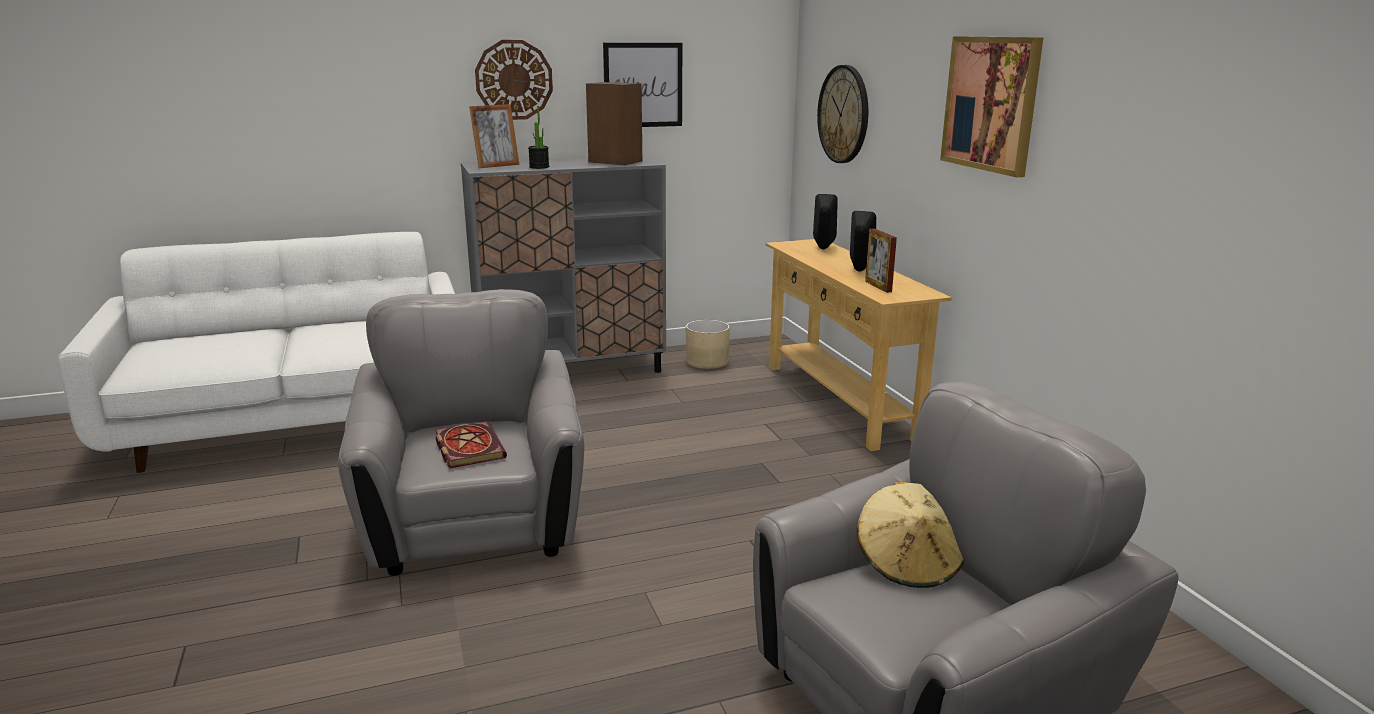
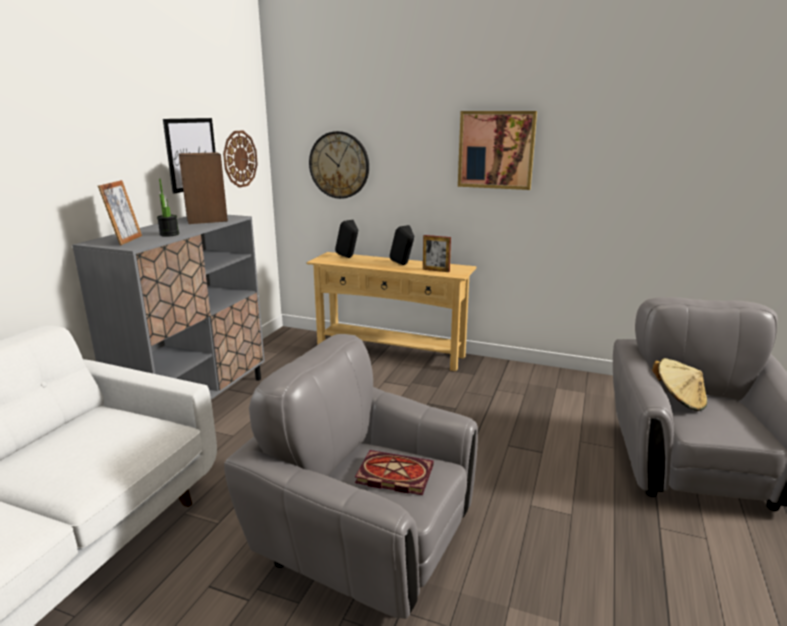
camera: 50 degrees left, 0 degrees up
wall clock [475,40,553,120] -> wall clock moved to [223,130,258,188]
beige planter [686,320,730,369] -> none

